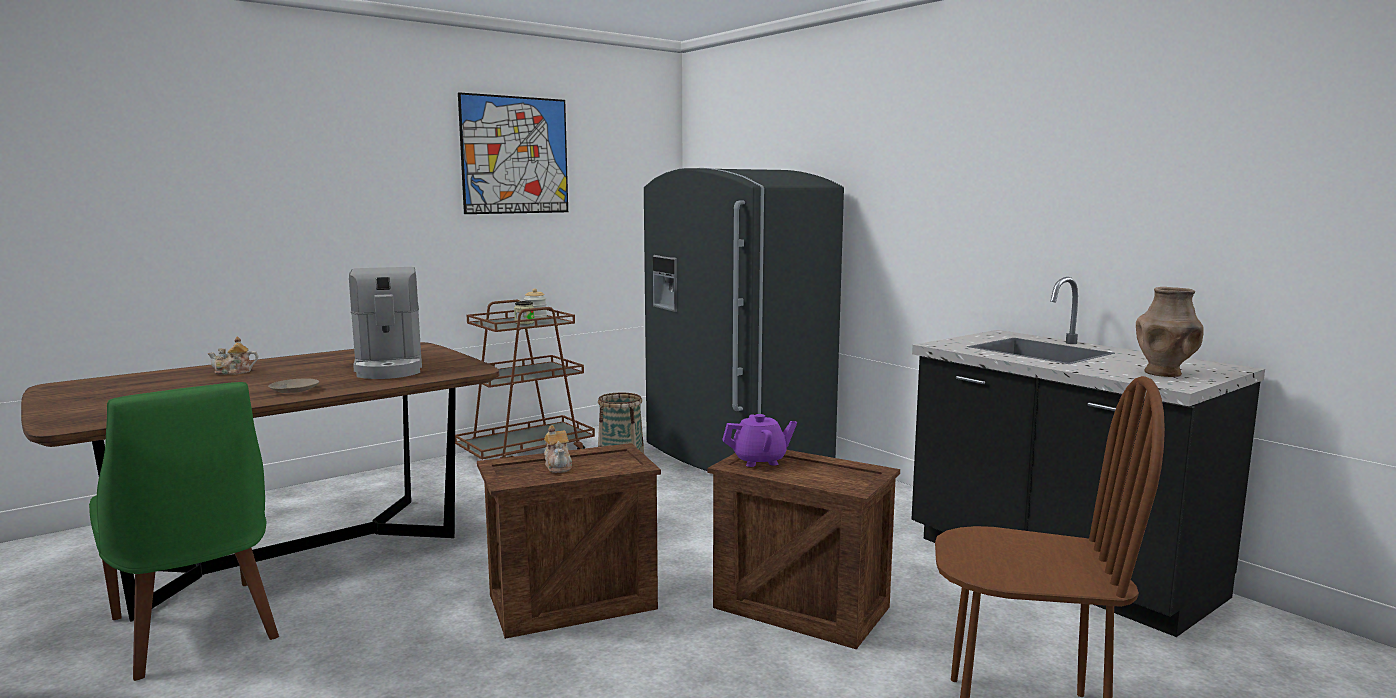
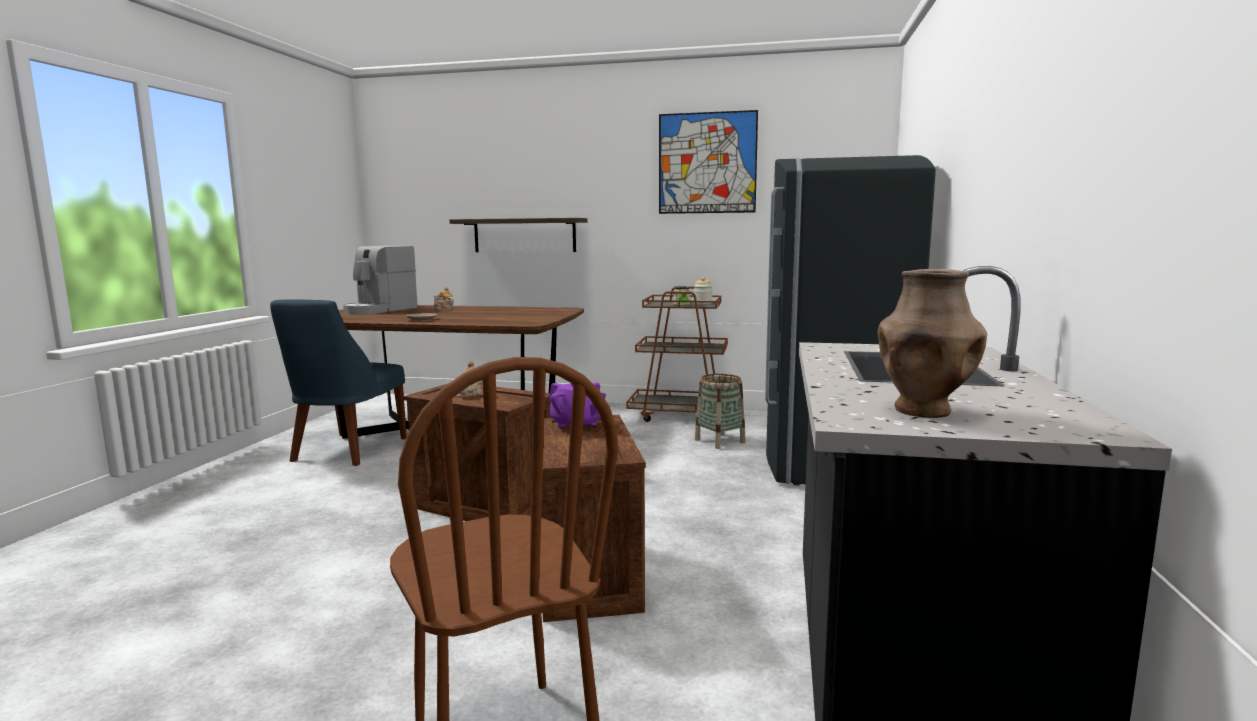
camera: 50 degrees right, 0 degrees up
green chair [89,382,279,681] -> blue chair [270,300,407,466]
coffee machine [349,267,422,379] -> coffee machine moved to [343,246,418,315]
none -> shelf [450,218,587,252]

